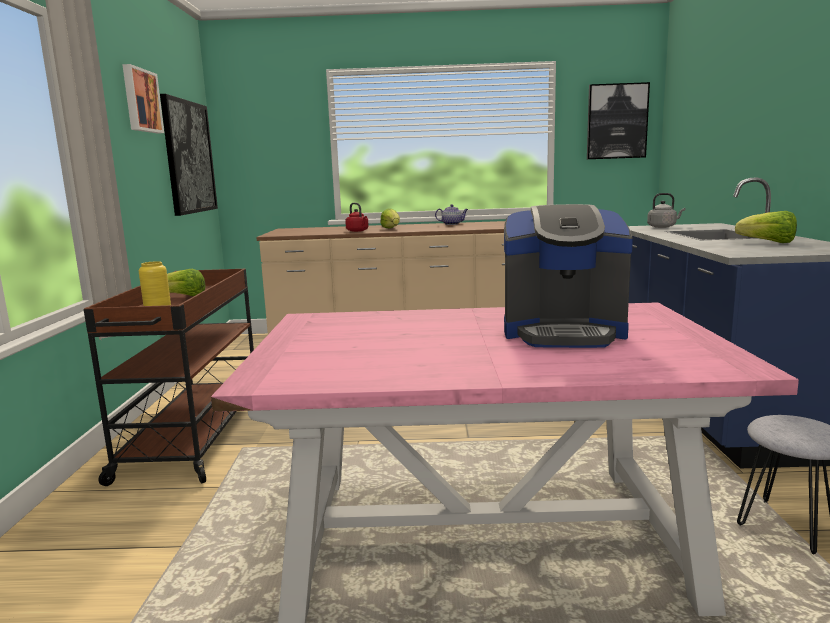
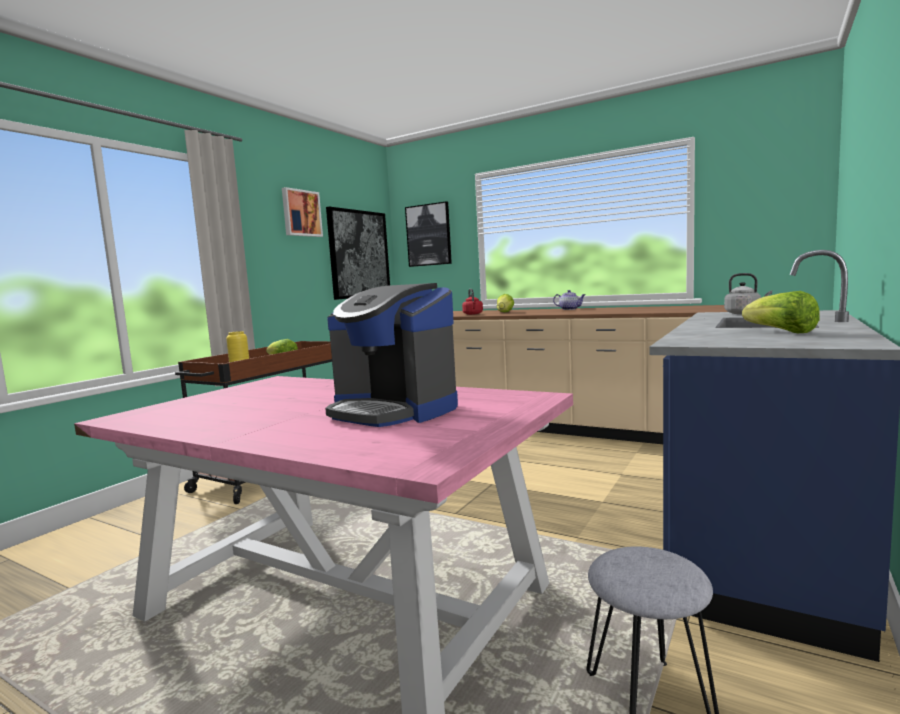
camera: 30 degrees right, 5 degrees down
picture [587,82,650,159] -> picture moved to [405,201,452,267]

